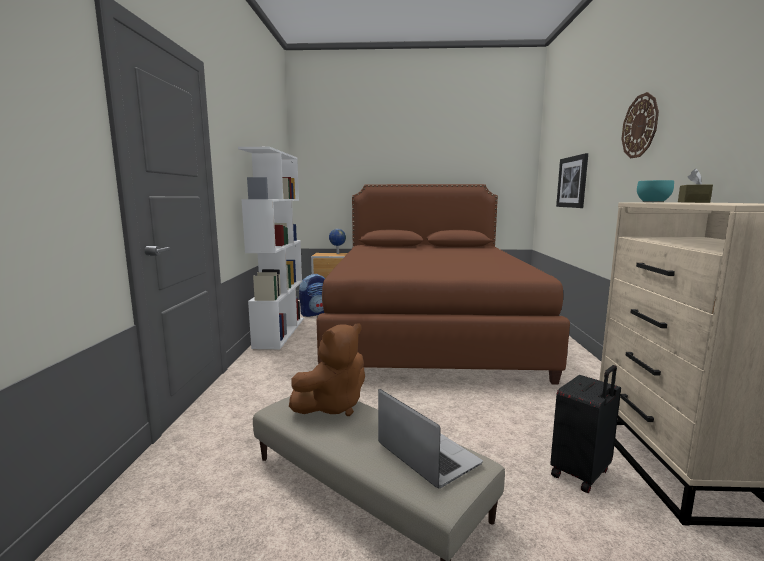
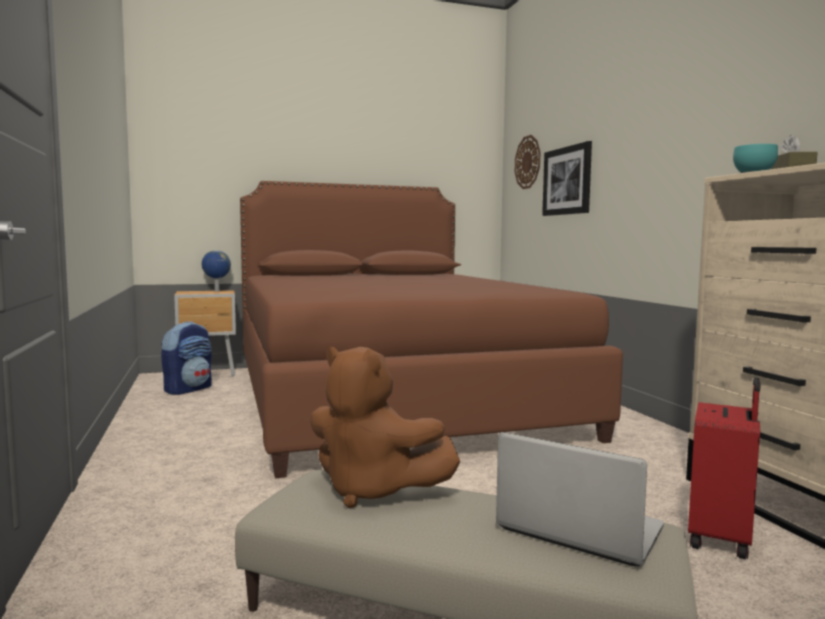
camera: 20 degrees left, 5 degrees down
white bookcase [238,147,304,349] -> none
brown plush toy [289,323,365,416] -> brown plush toy turned 90 degrees clockwise [310,347,460,508]
black suitcase [550,365,621,493] -> red suitcase [688,377,760,559]
wall clock [622,92,659,158] -> wall clock moved to [515,135,540,189]

